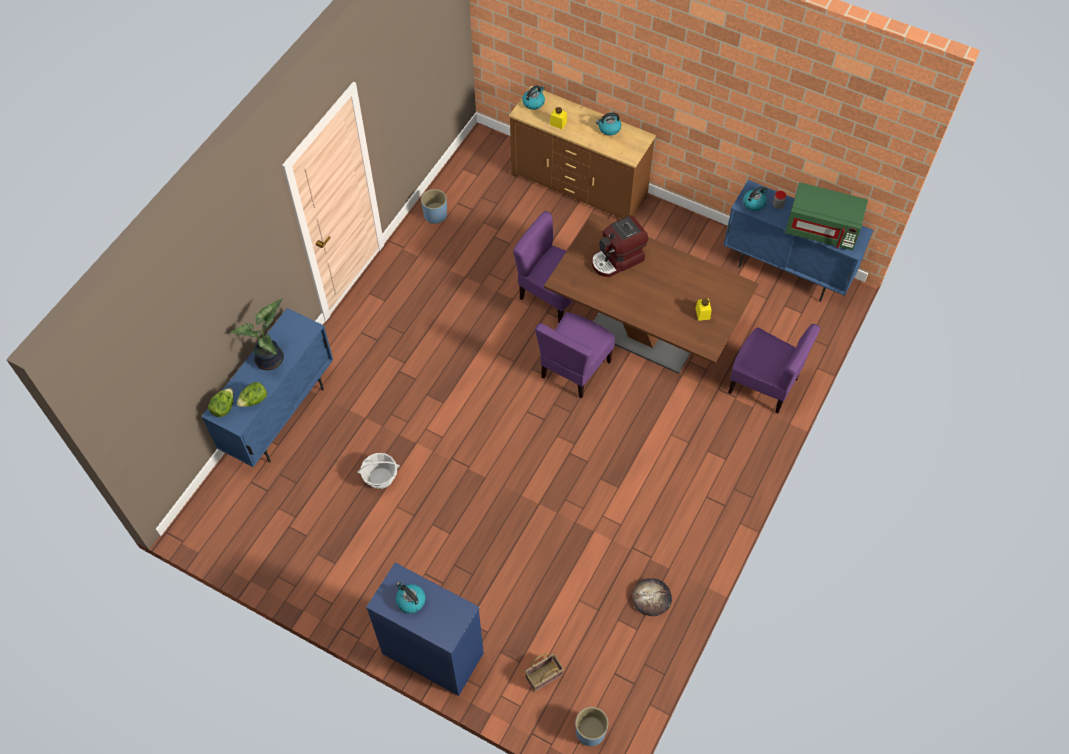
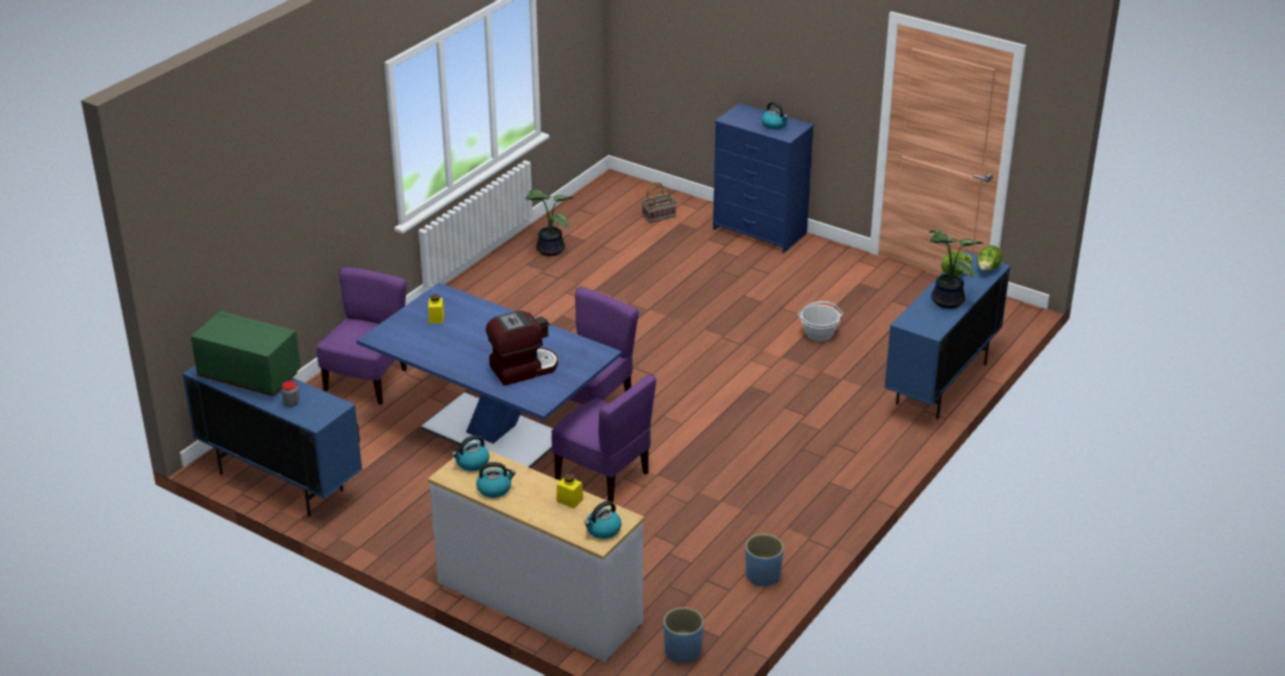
camera: 175 degrees left, 25 degrees down
brown dresser [509,86,656,219] -> white dresser [428,450,644,662]
brown dining table [544,213,759,374] -> blue dining table [356,283,622,468]
blue planter [575,707,608,746] -> blue planter moved to [663,607,704,663]
bread [633,578,672,616] -> potted plant [525,189,574,256]
purple chair [728,324,821,414] -> purple chair turned 75 degrees clockwise [316,267,407,405]
kettle [743,187,768,211] -> kettle moved to [452,435,490,471]

